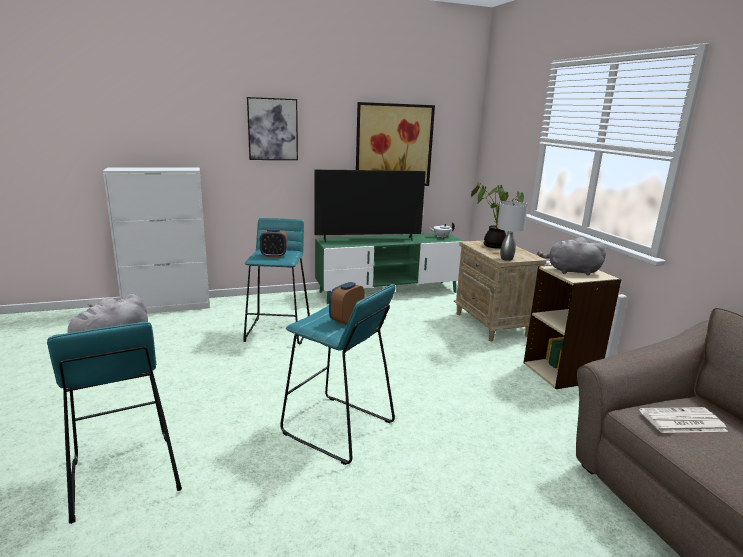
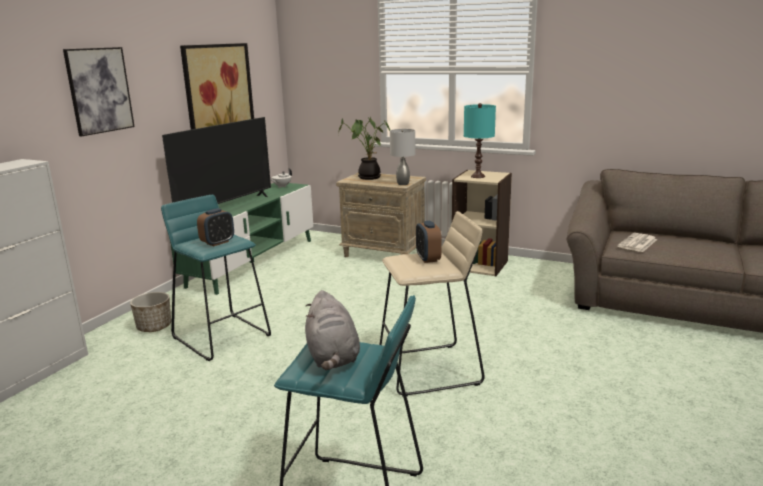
camera: 45 degrees left, 0 degrees up
turquoise stool [280,284,396,465] -> beige stool [380,211,484,396]
grey plush toy [537,237,606,275] -> turquoise table lamp [464,103,496,178]
none -> planter [130,292,171,332]

